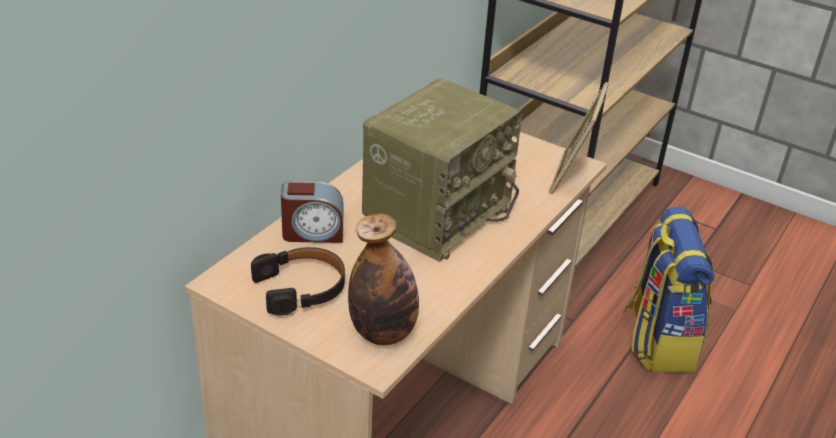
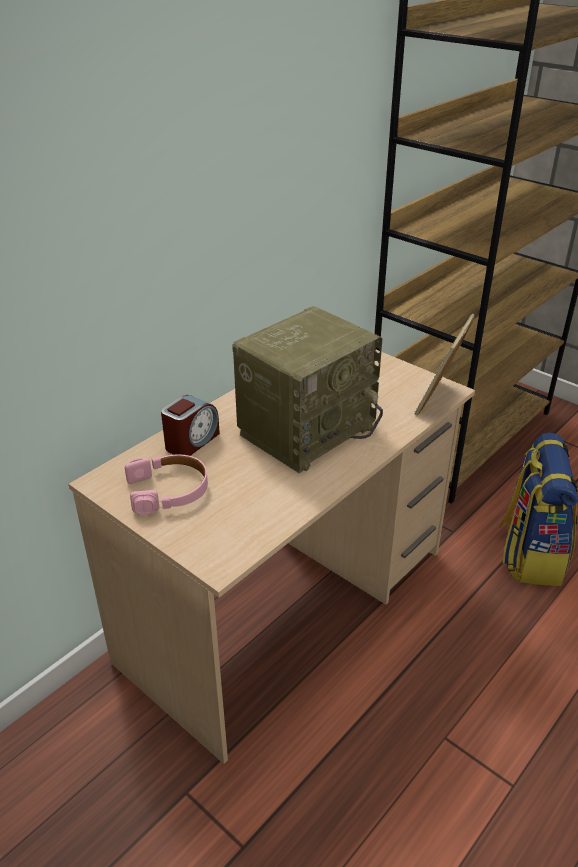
camera: 10 degrees right, 0 degrees up
black headphones [251,247,345,316] -> pink headphones [125,454,208,515]
alarm clock [281,181,343,243] -> alarm clock turned 60 degrees counterclockwise [161,395,220,456]
bottle [348,213,419,345] -> none

